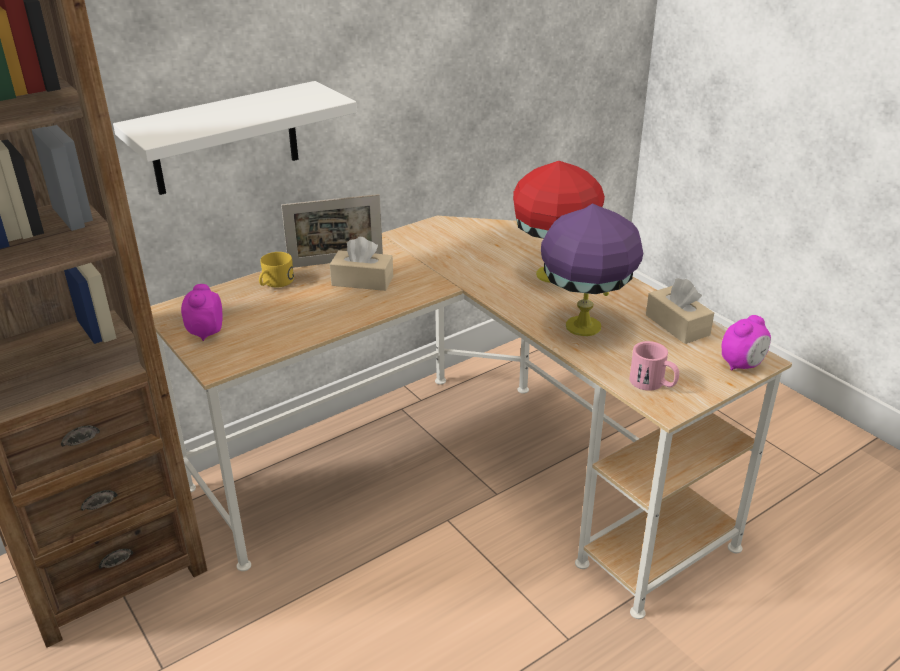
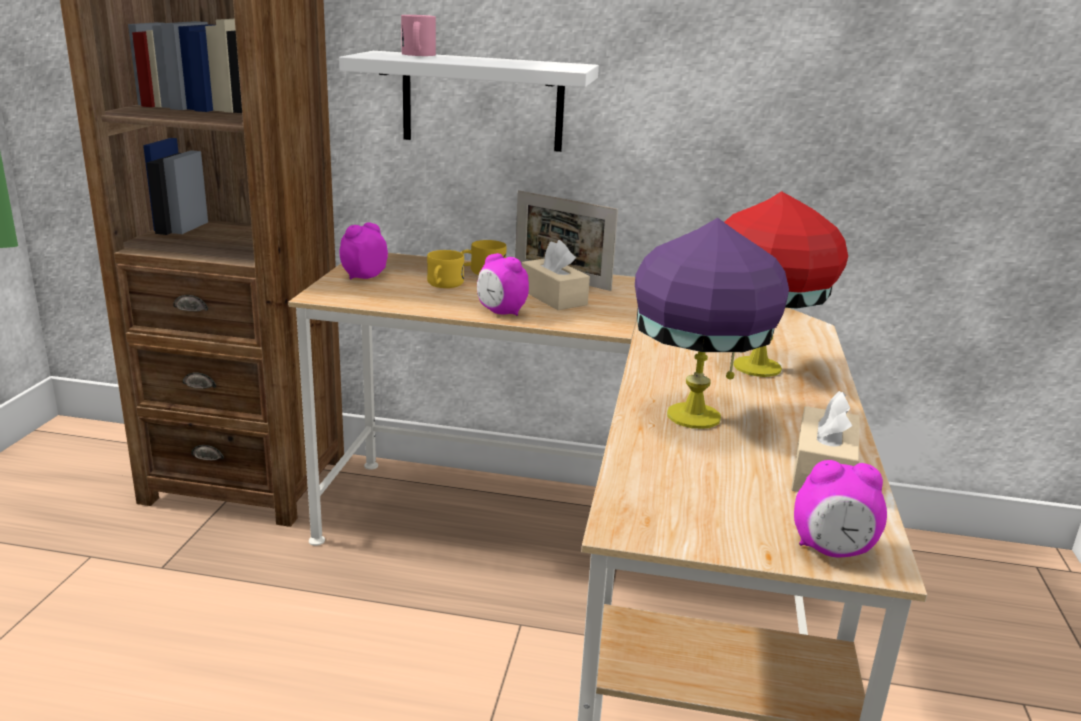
camera: 45 degrees right, 10 degrees down
pink mug [629,341,679,391] -> pink mug moved to [401,15,436,56]
none -> yellow mug [427,250,464,288]
none -> alarm clock [477,253,529,316]

